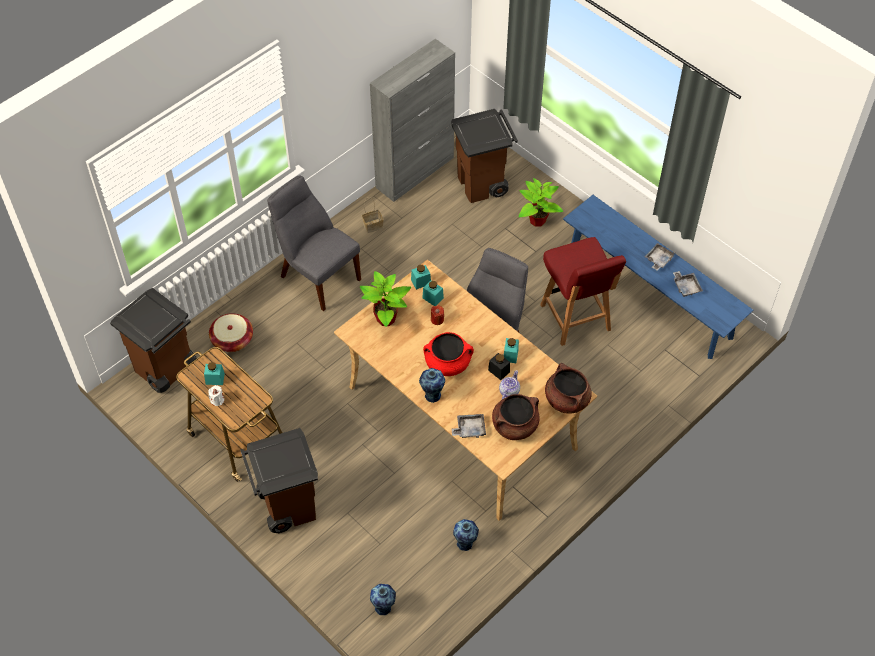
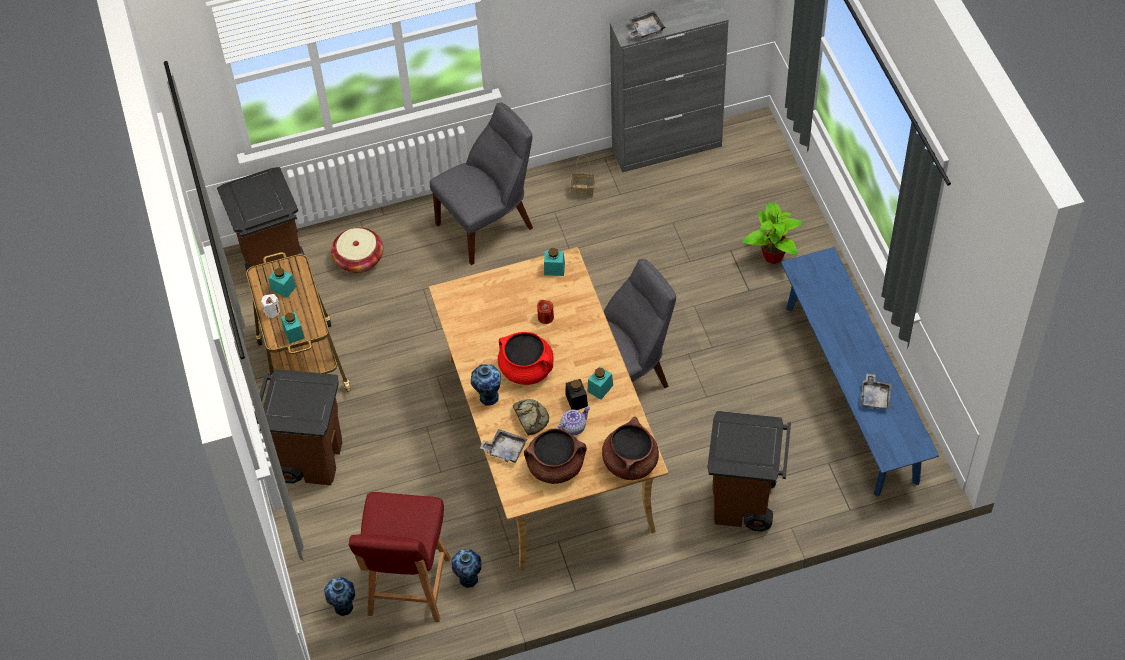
camera: 30 degrees right, 0 degrees up
grey chair [267,175,361,311] -> grey chair turned 75 degrees clockwise [430,103,533,265]
potted plant [360,271,411,327] -> none
turquoise jar [423,281,444,306] -> turquoise jar moved to [281,312,305,344]
brown trash can [451,109,518,203] -> brown trash can moved to [708,411,791,532]
red chair [540,237,626,346] -> red chair moved to [349,492,451,622]
grey tray [645,243,675,271] -> grey tray moved to [628,11,666,38]
none -> bread [513,399,549,436]

